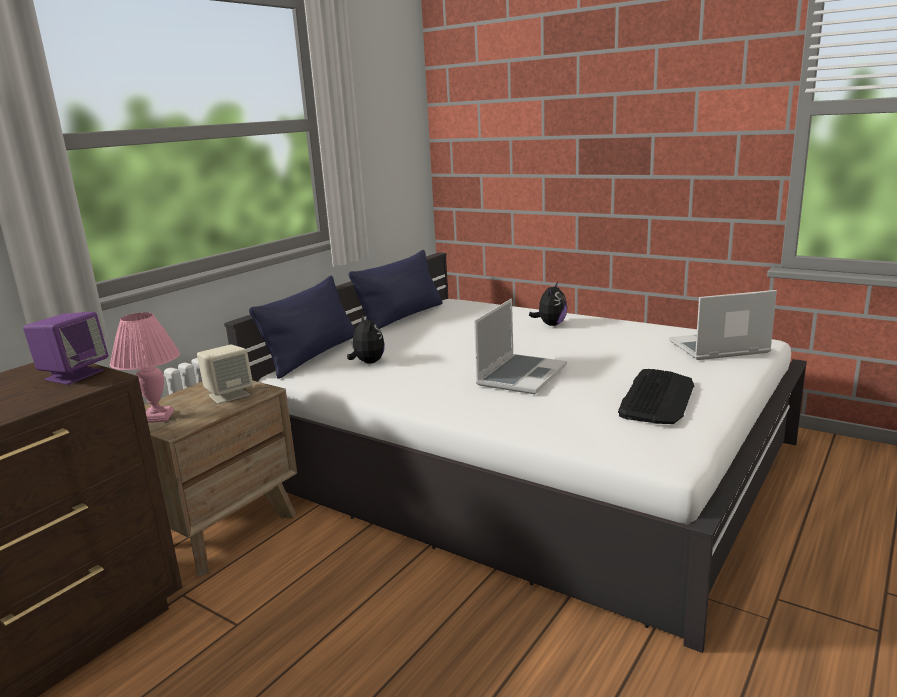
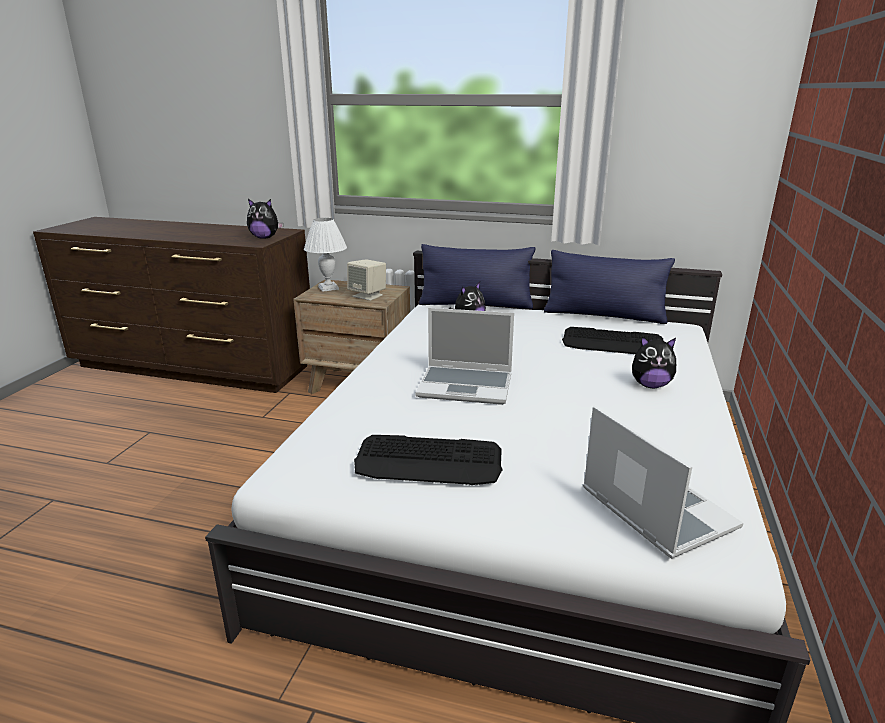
camera: 70 degrees right, 5 degrees up
purple speaker [23,312,108,385] -> plush toy [247,199,283,239]
pink table lamp [110,312,180,423] -> white table lamp [304,218,347,292]
none -> keyboard [562,327,663,354]

